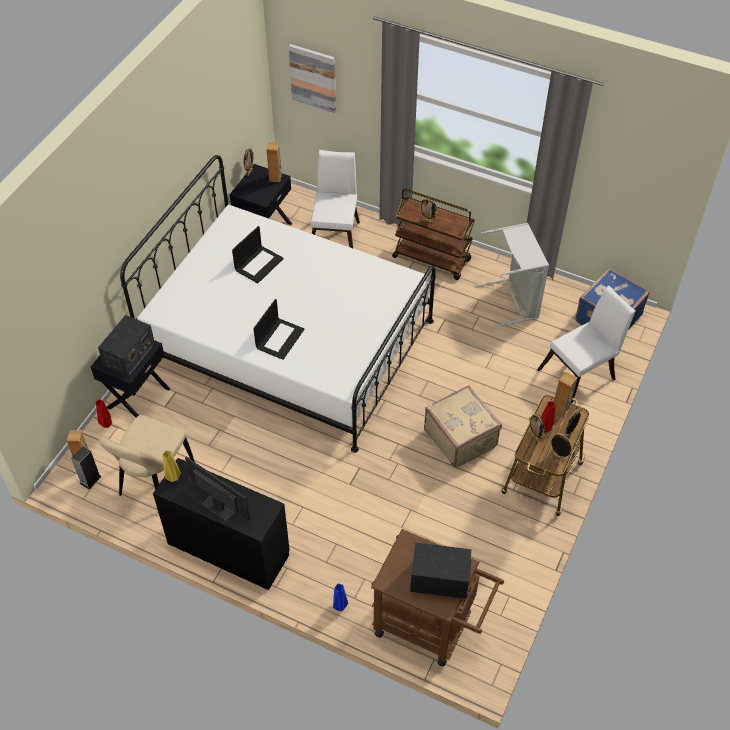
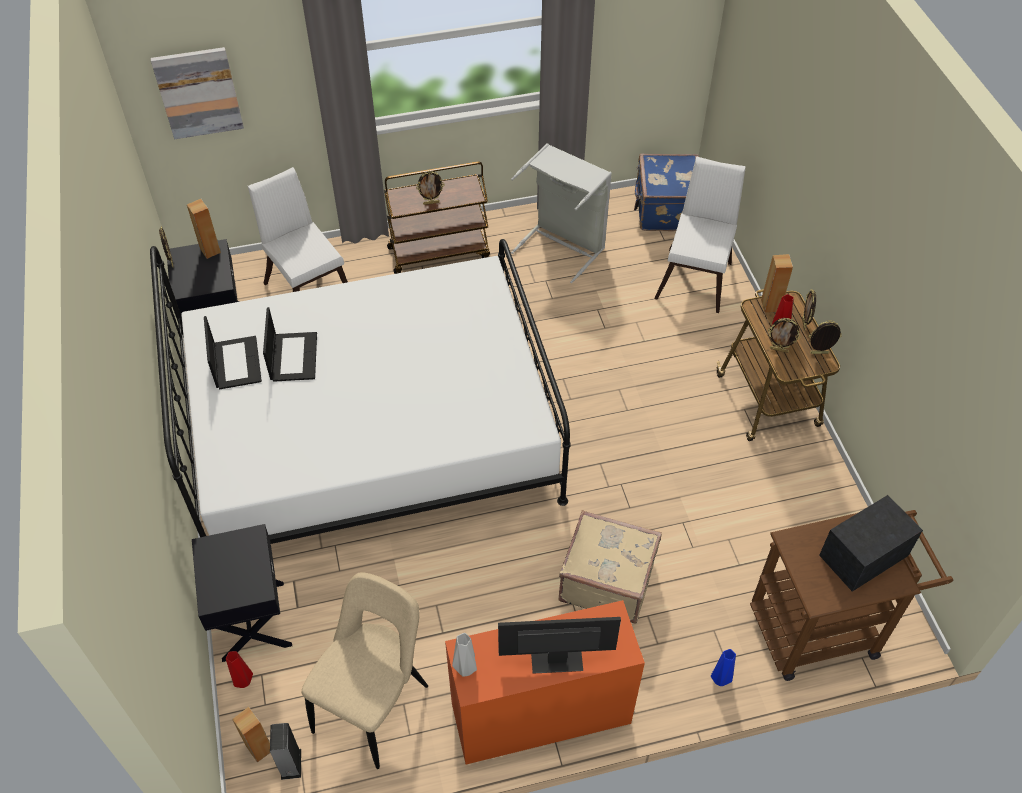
camera: 40 degrees left, 0 degrees up
radio [98,315,155,378] -> none
beige chair [99,415,195,496] -> beige chair turned 135 degrees counterclockwise [302,572,428,769]
black desk [153,458,290,590] -> orange desk [445,600,645,764]
yellow vase [162,450,181,482] -> grey vase [452,633,477,677]
laptop [253,299,304,360] -> laptop moved to [204,316,262,389]
beige suitcase [424,385,502,468] -> beige suitcase moved to [558,510,662,624]

